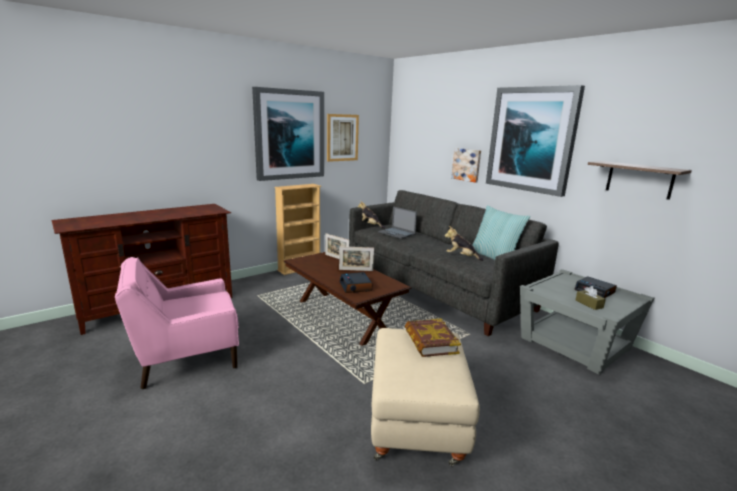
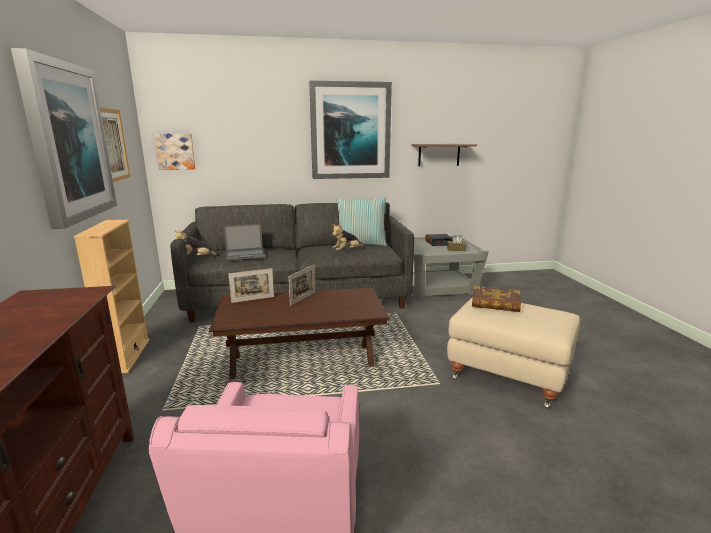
camera: 60 degrees left, 0 degrees up
alarm clock [339,272,372,293] -> none
picture [451,148,481,183] -> picture moved to [154,134,195,170]

